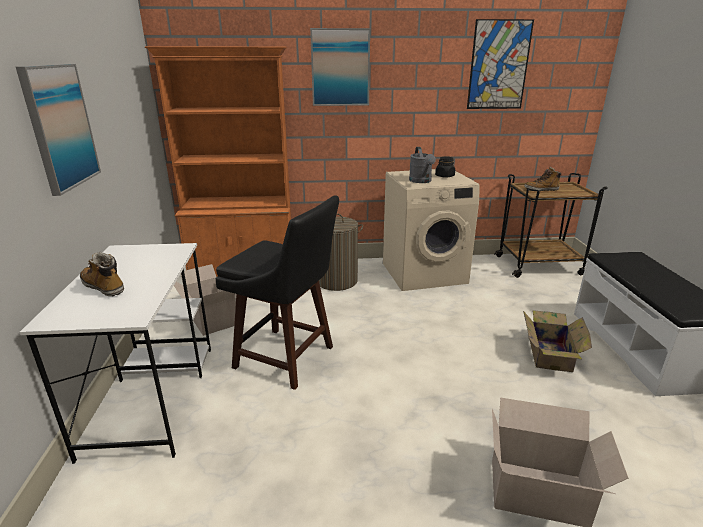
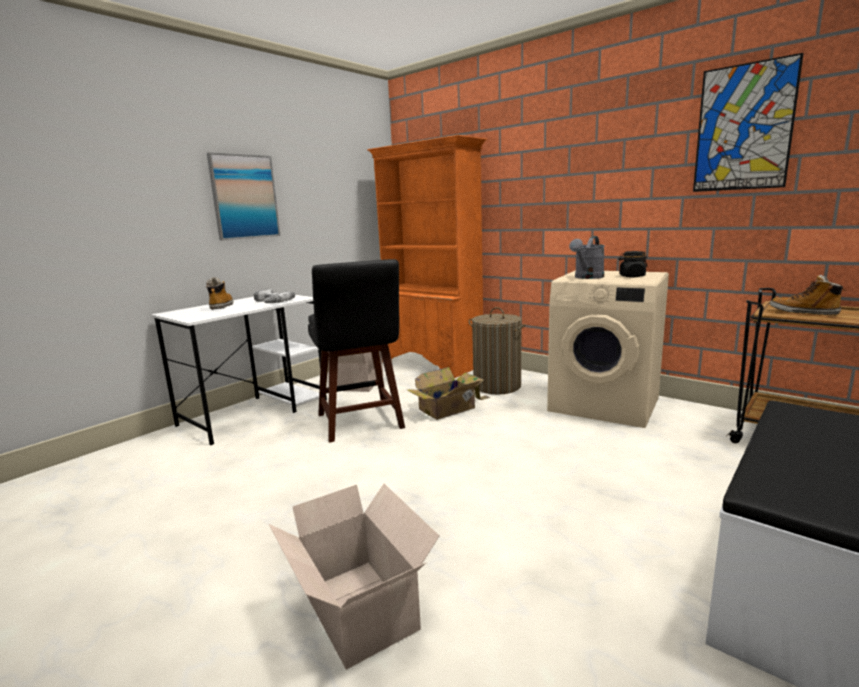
camera: 45 degrees right, 10 degrees down
picture [310,28,370,106] -> none
cardboard box [523,310,592,372] -> cardboard box moved to [407,367,490,420]
none -> power drill [254,289,295,303]

